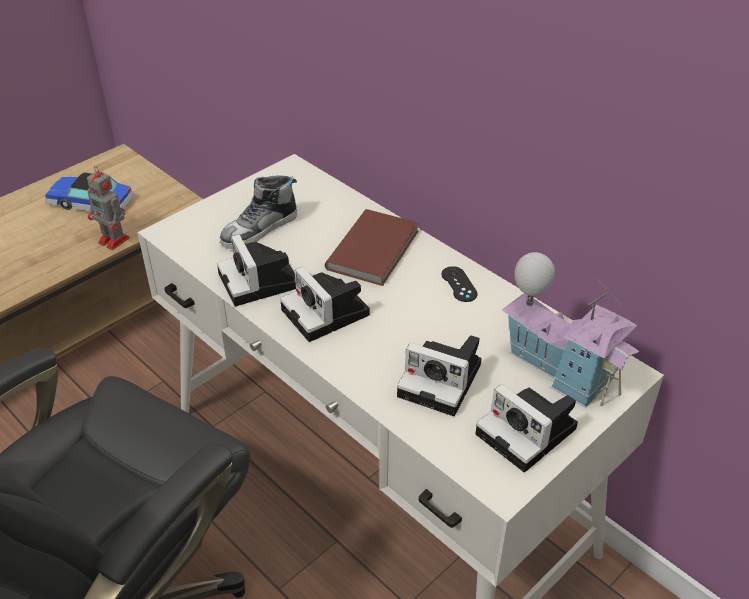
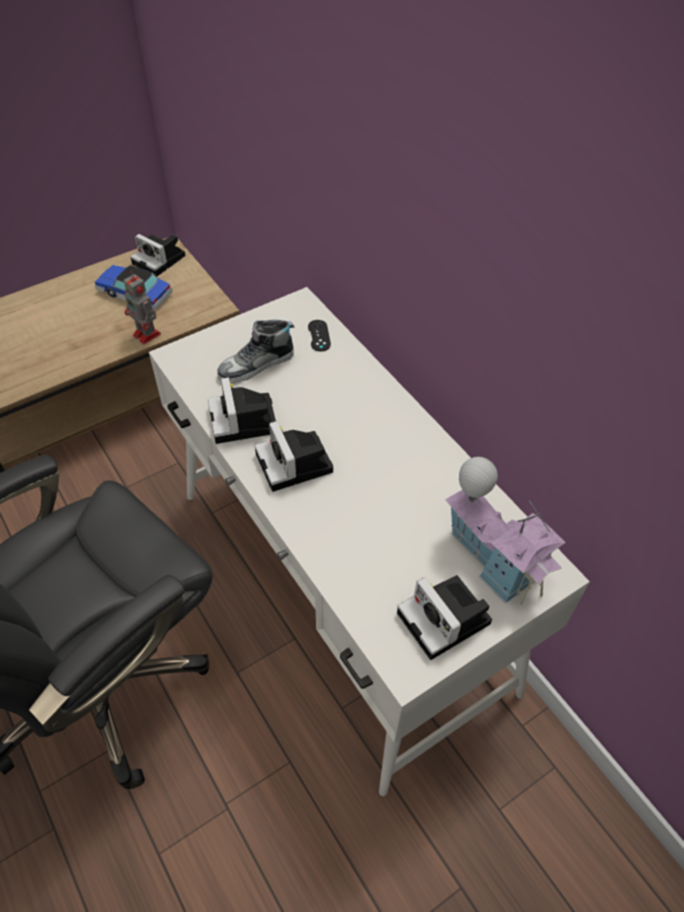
camera: 10 degrees right, 10 degrees up
brown book [325,209,419,286] -> none
camera [397,335,482,416] -> camera moved to [130,234,186,276]
black game controller [442,266,478,302] -> black game controller moved to [308,320,331,352]

